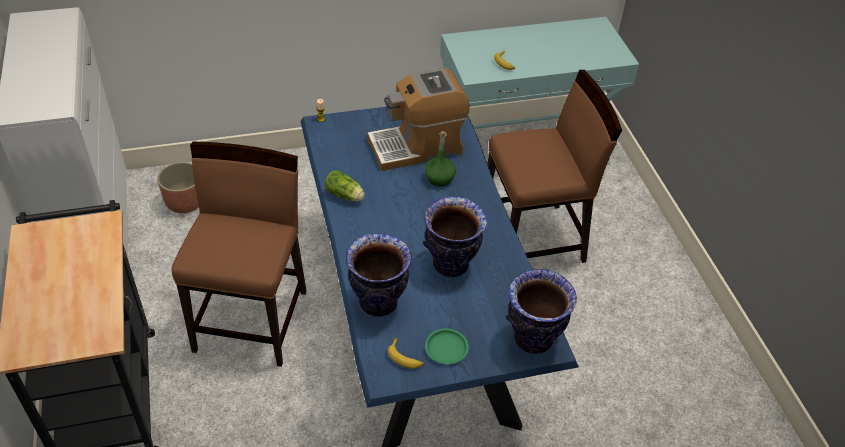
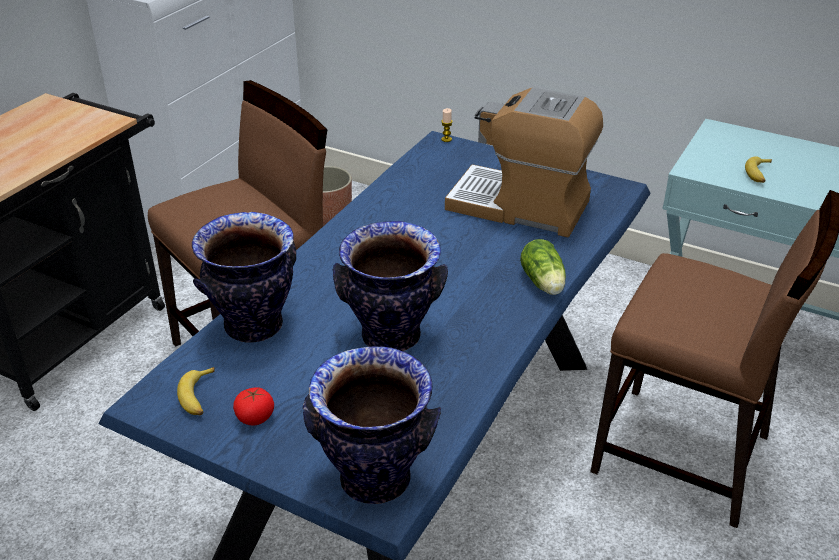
camera: 45 degrees right, 10 degrees down
lettuce [325,170,365,201] -> lettuce moved to [520,239,566,295]
green bottle [424,131,456,187] -> none
green plate [425,328,469,364] -> tomato [233,387,274,425]

